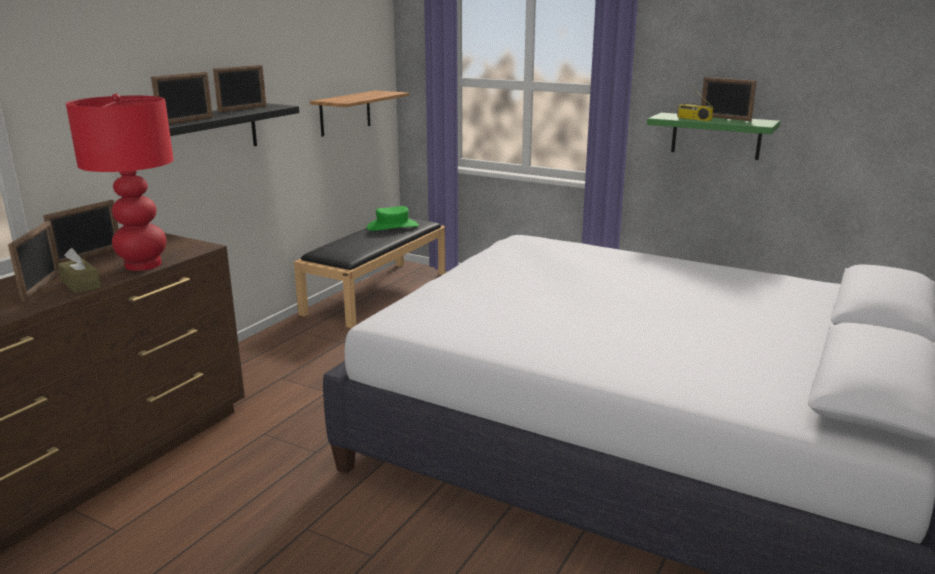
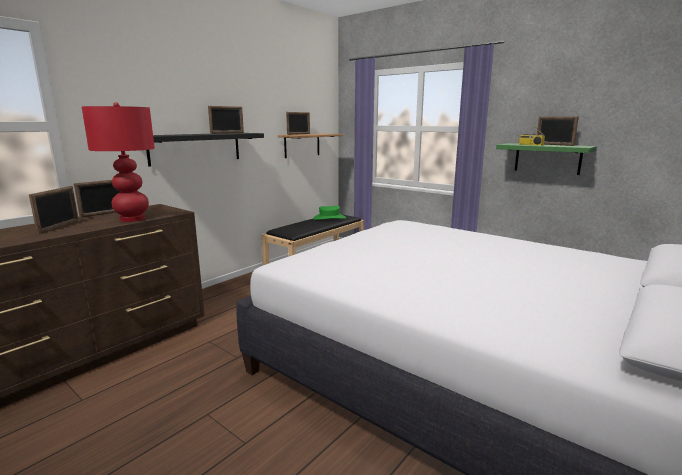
camera: 10 degrees right, 5 degrees down
brown tissue box [58,248,101,293] -> none
picture frame [151,72,213,124] -> picture frame moved to [286,112,310,135]

